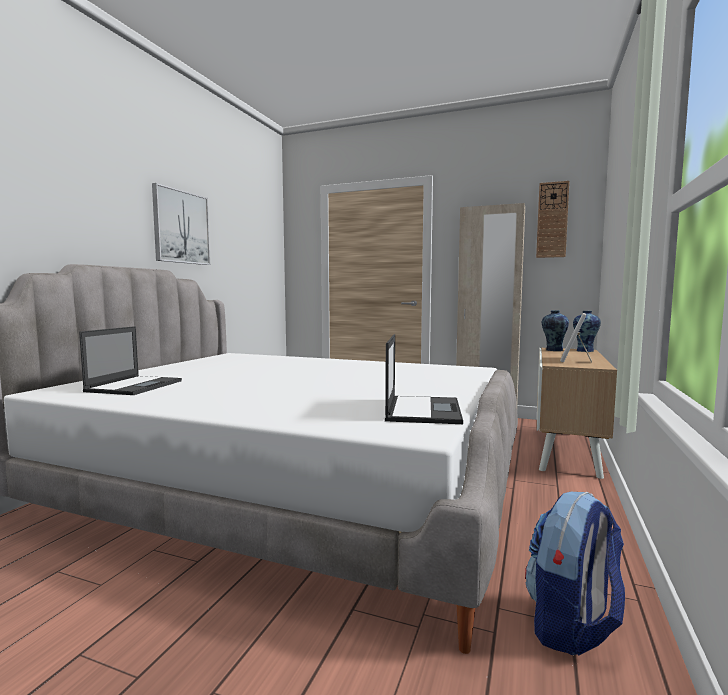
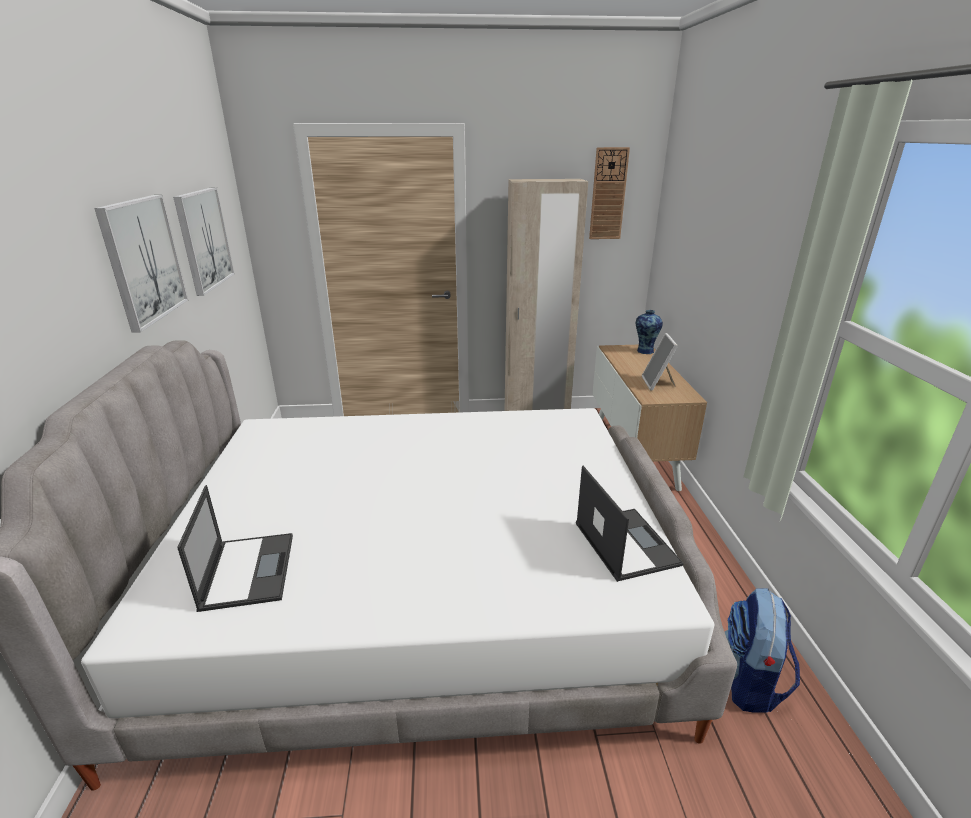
camera: 25 degrees left, 20 degrees up
vase [542,310,569,351] -> none
none -> picture [173,187,235,296]

